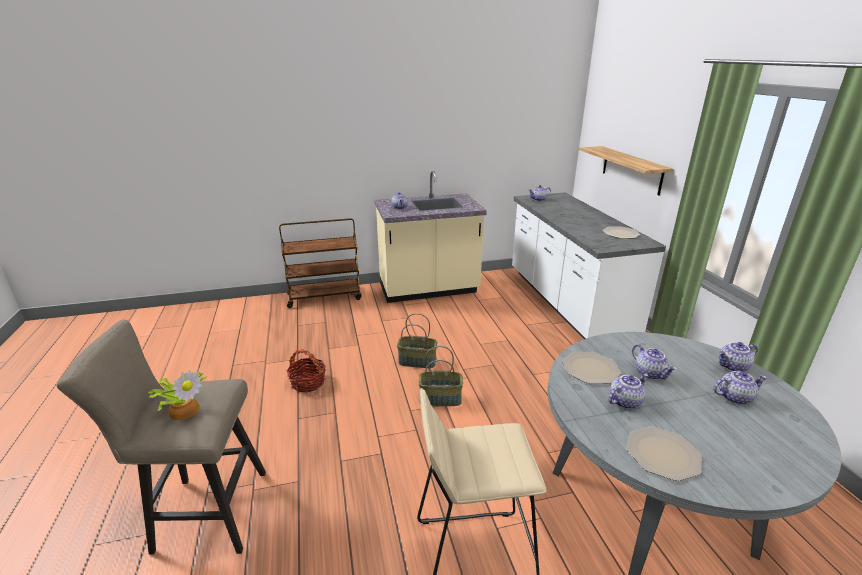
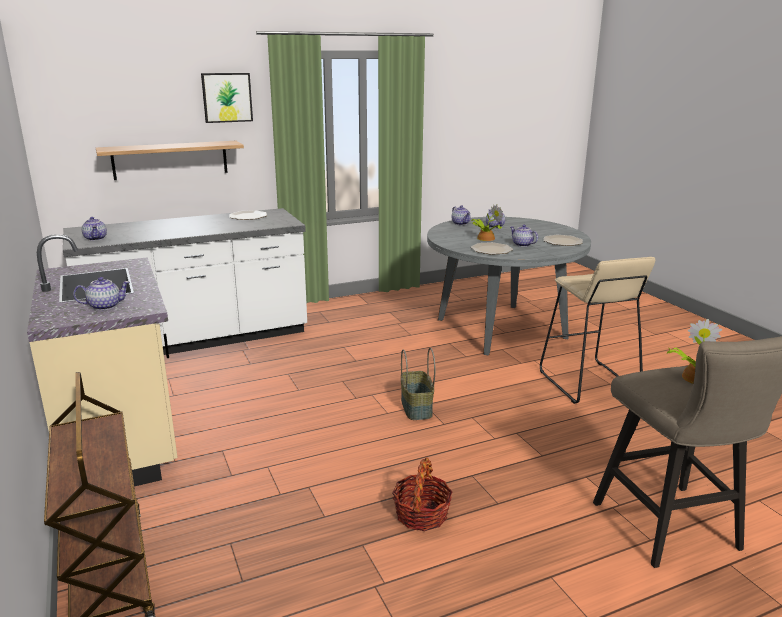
camera: 100 degrees left, 5 degrees down
basket [397,313,437,368] -> none
teapot [632,344,677,380] -> potted plant [471,204,503,241]
none -> picture [201,73,253,123]

